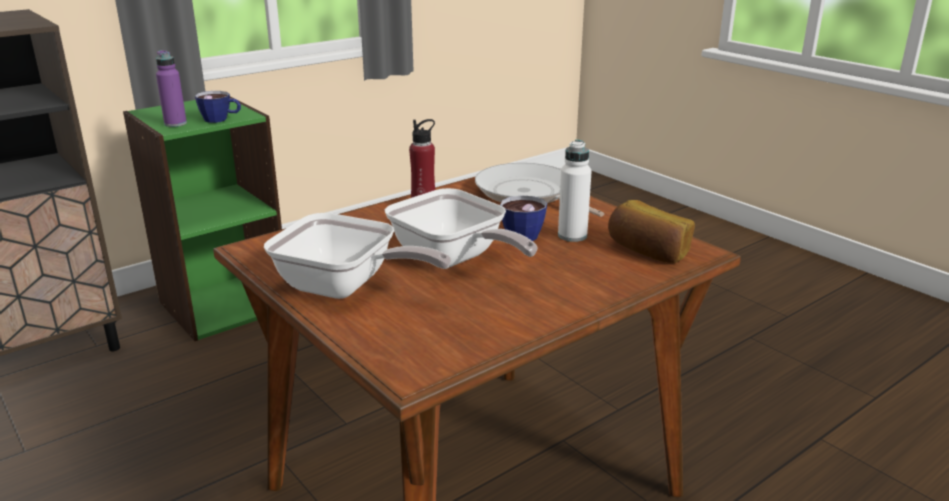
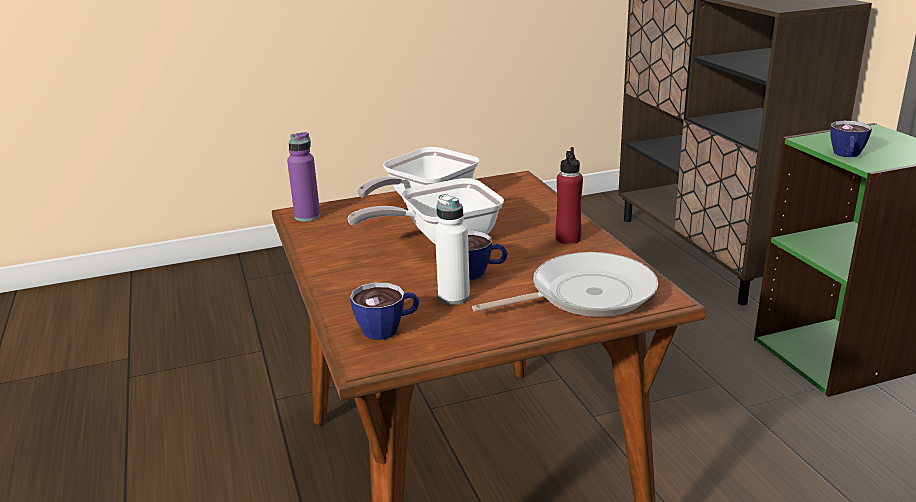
camera: 110 degrees right, 0 degrees up
purple bottle [156,50,187,127] -> purple bottle moved to [287,132,320,222]
bread [608,200,695,263] -> cup [350,282,419,340]

